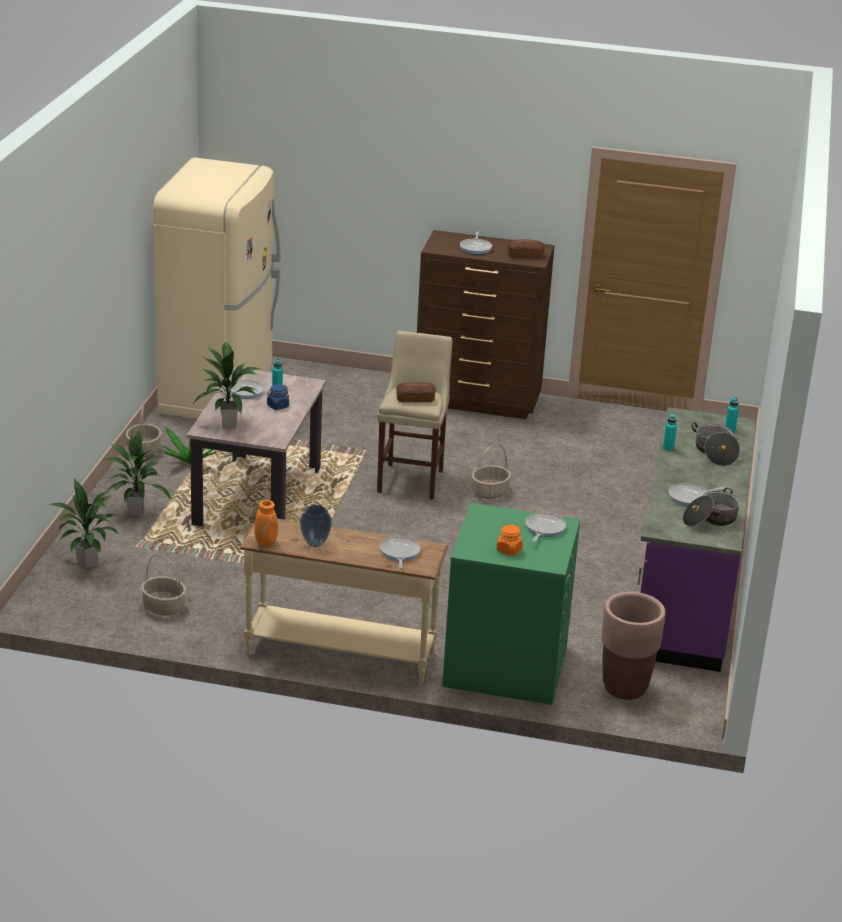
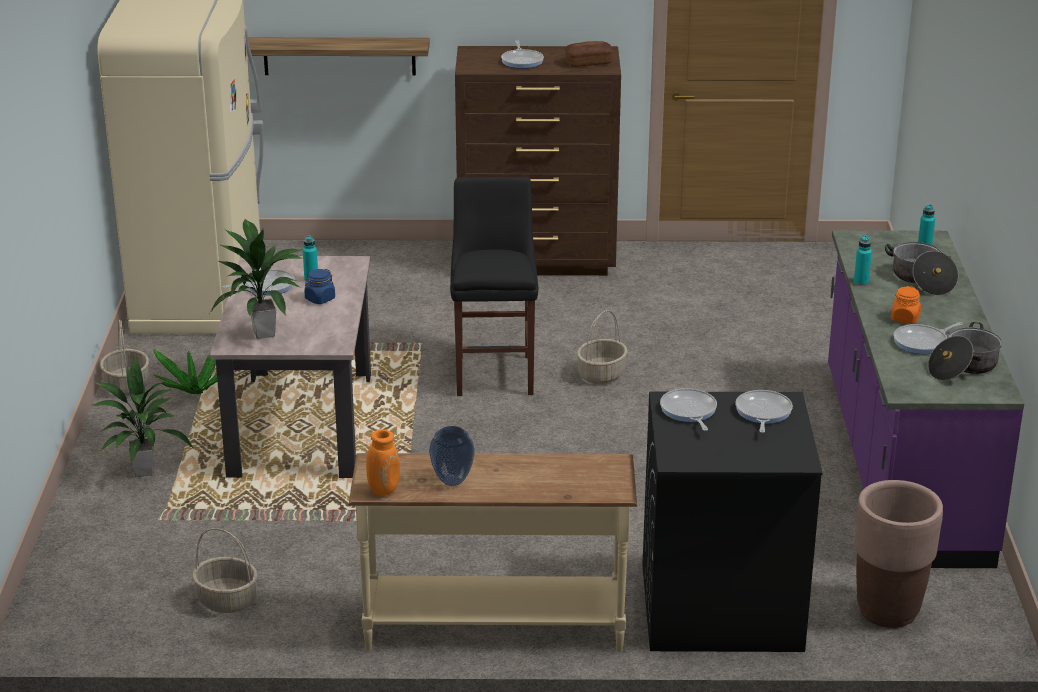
camera: 10 degrees left, 0 degrees up
potted plant [47,478,121,568] -> none
beige stool [377,331,453,500] -> black stool [450,177,538,396]
frying pan [380,536,421,568] -> frying pan moved to [660,388,717,431]
bread [396,382,436,402] -> none
green washing machine [442,503,580,705] -> black washing machine [642,391,823,652]
orange jar [496,525,523,556] -> orange jar moved to [891,286,921,324]
none -> shelf [247,37,430,76]

